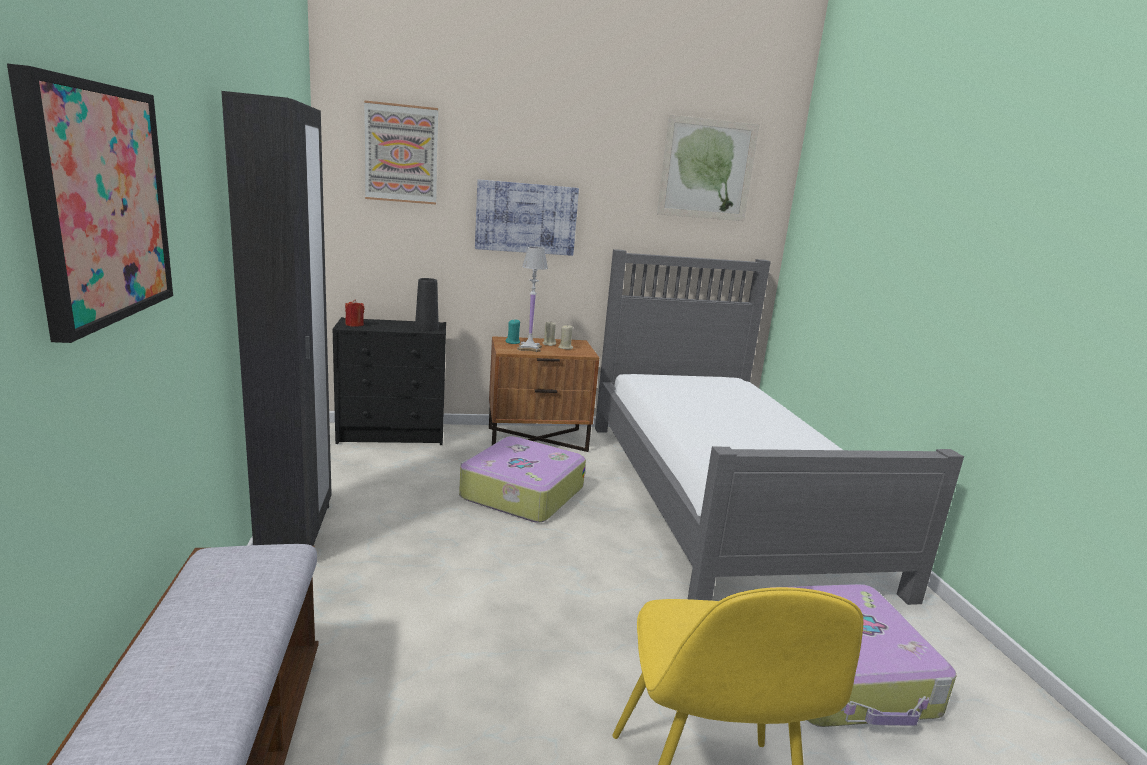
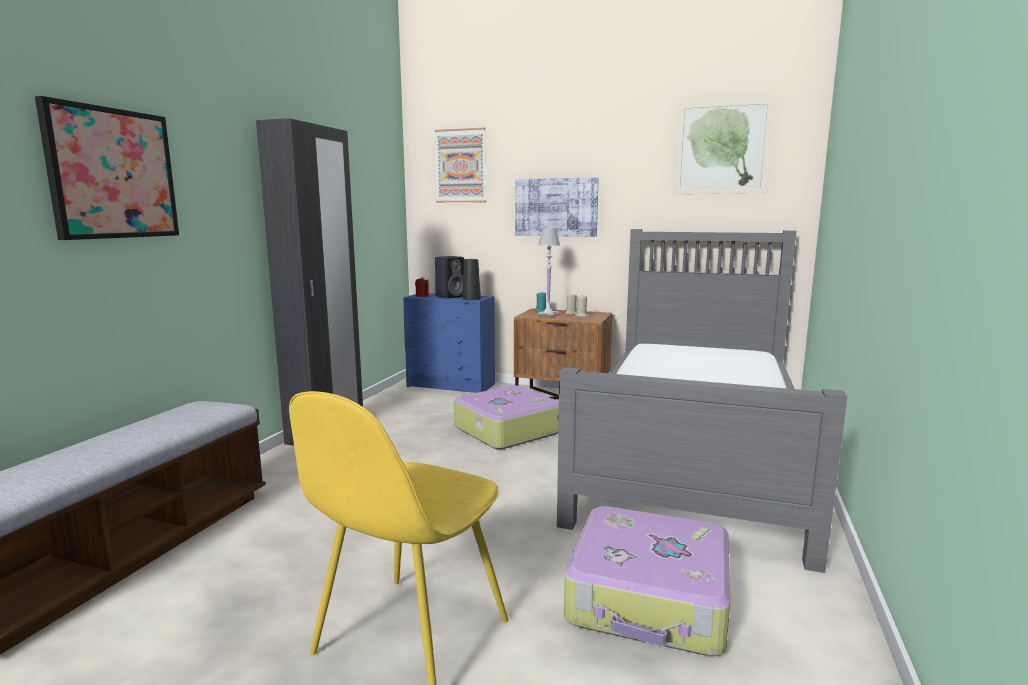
camera: 30 degrees right, 5 degrees down
black dresser [333,317,446,445] -> blue dresser [403,293,495,393]
none -> black speaker [435,256,464,298]

